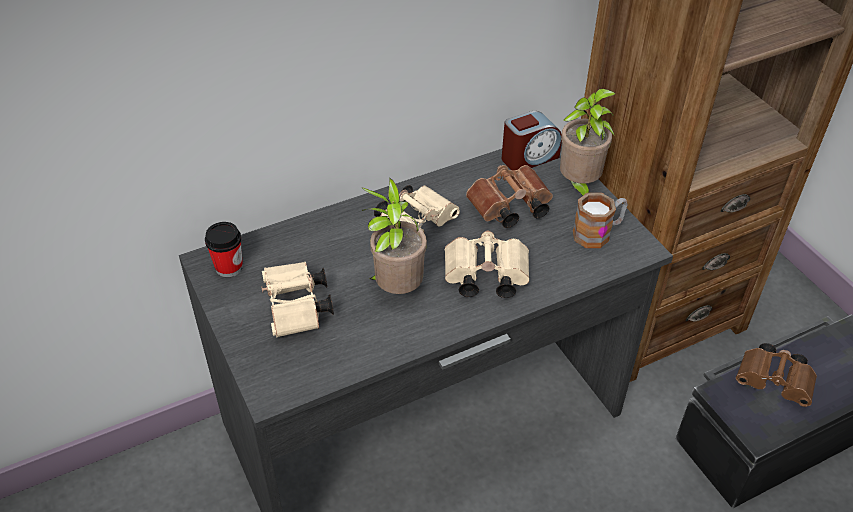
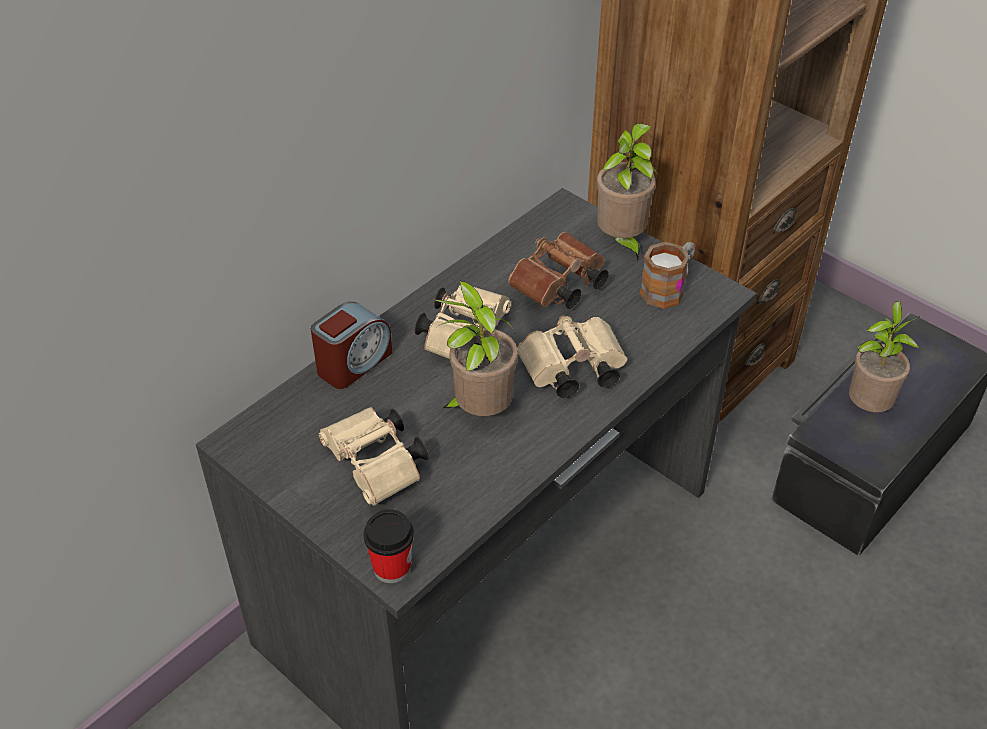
camera: 20 degrees left, 0 degrees up
cup [205,222,243,278] -> cup moved to [364,509,414,583]
alarm clock [502,111,562,170] -> alarm clock moved to [311,302,392,389]
brown binoculars [736,343,817,407] -> potted plant [849,301,920,412]

